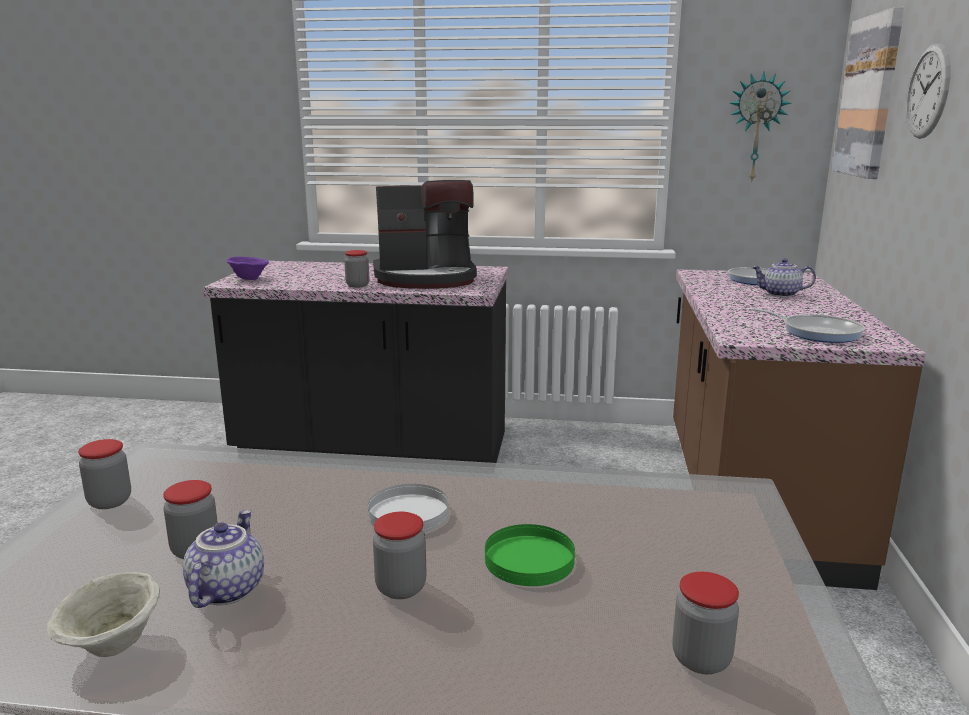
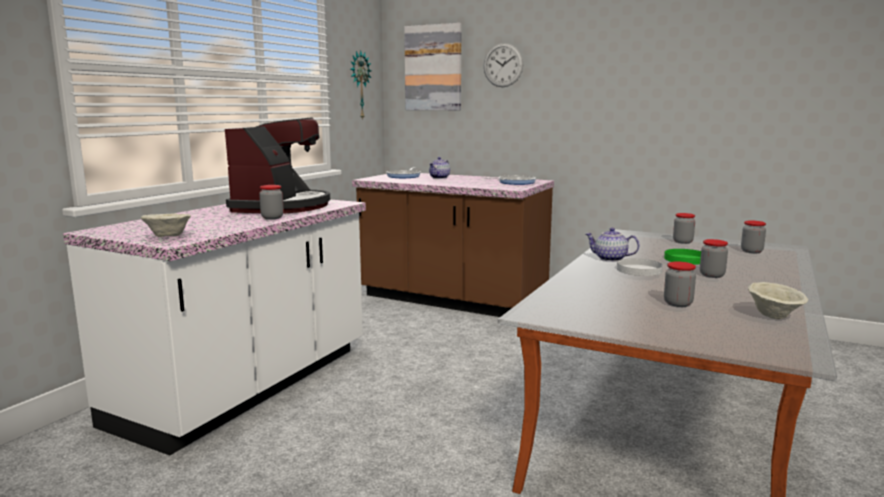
camera: 70 degrees left, 5 degrees down
jar [78,439,131,509] -> jar moved to [673,213,695,244]
teapot [183,510,264,608] -> teapot moved to [586,228,640,262]
black counter [203,261,508,463] -> white counter [63,200,366,456]
purple bowl [227,257,269,280] -> beige bowl [141,214,191,237]

